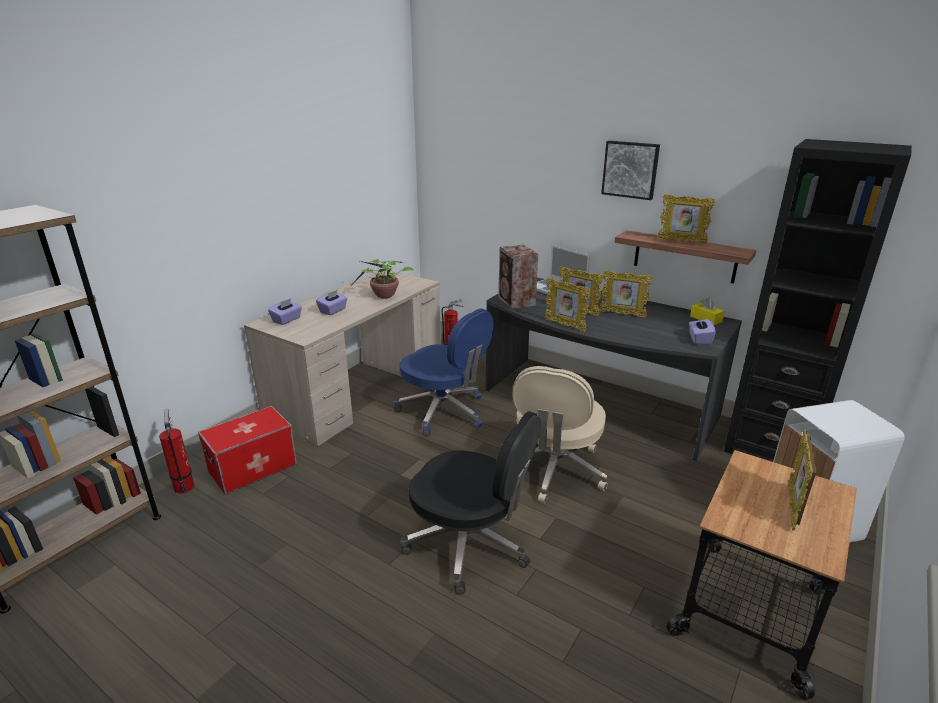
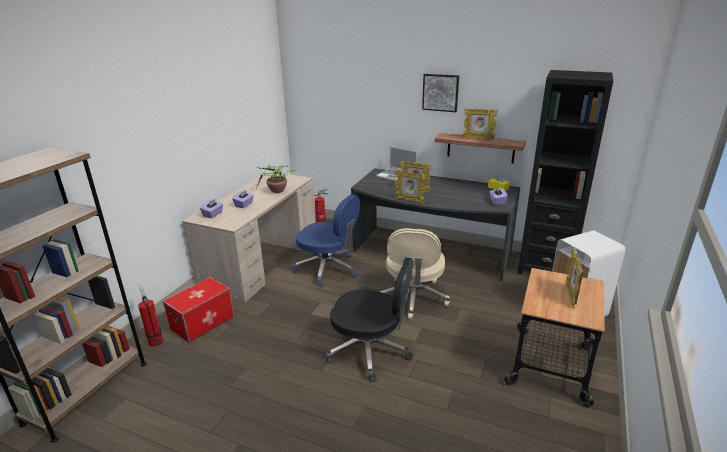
camera: 10 degrees left, 0 degrees up
speaker [499,244,538,309] -> none
picture frame [599,270,652,317] -> none

